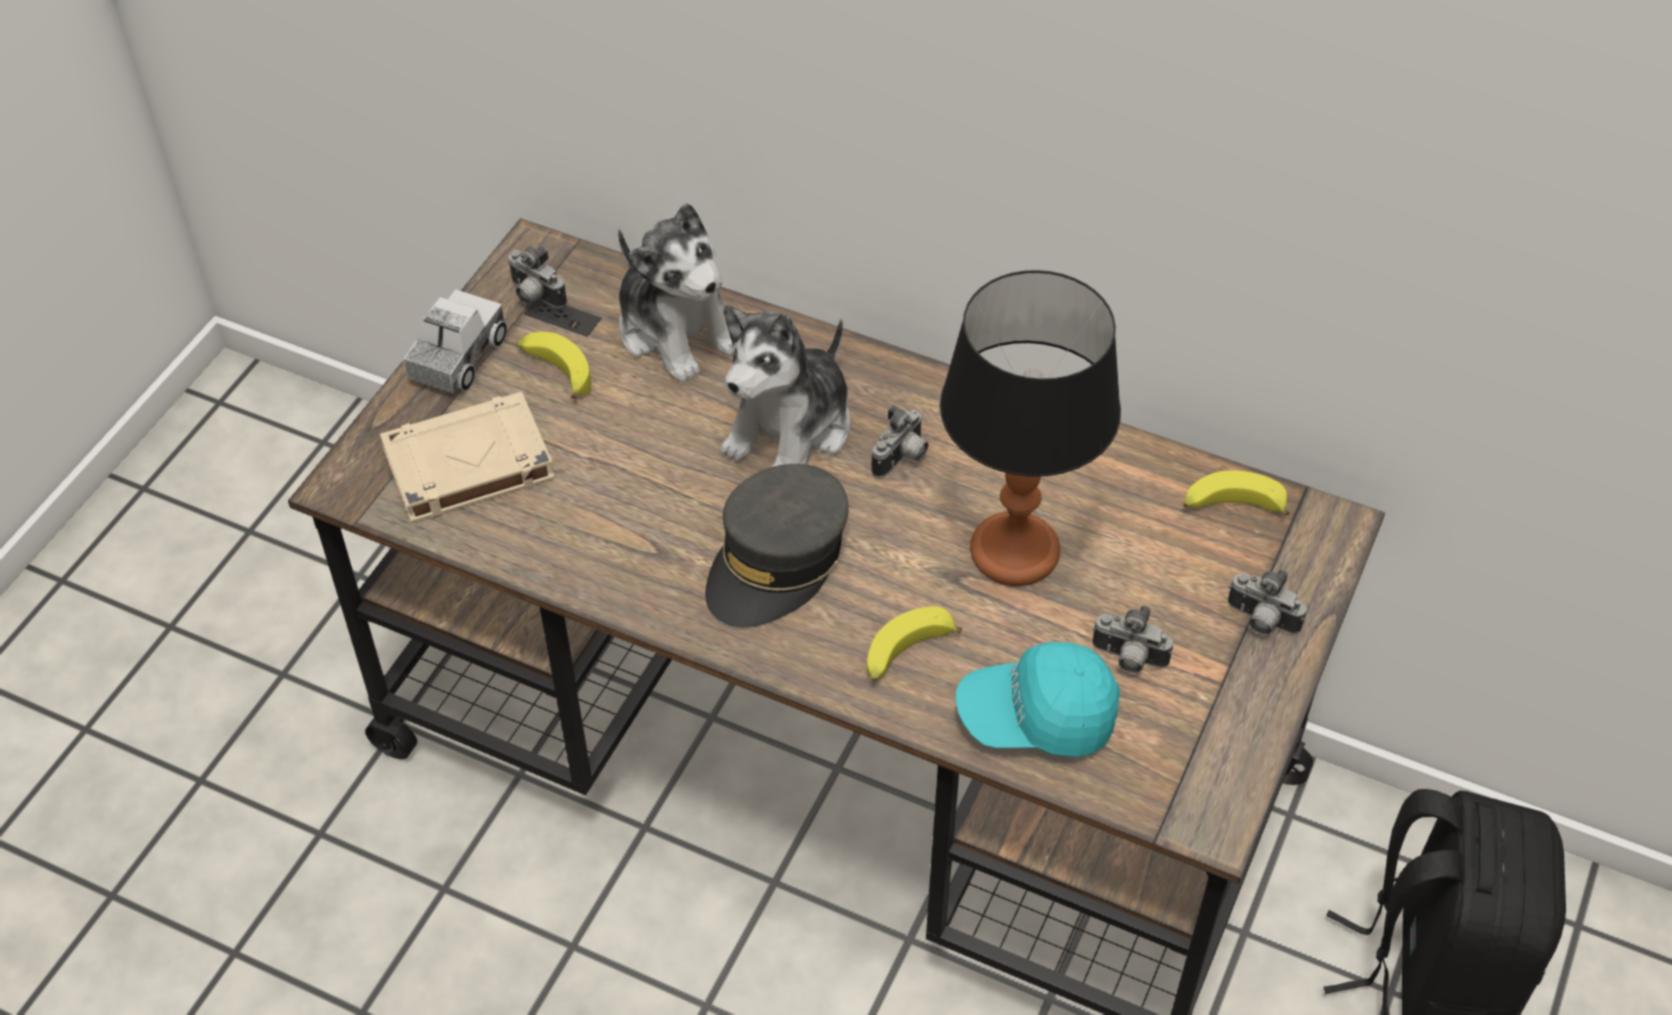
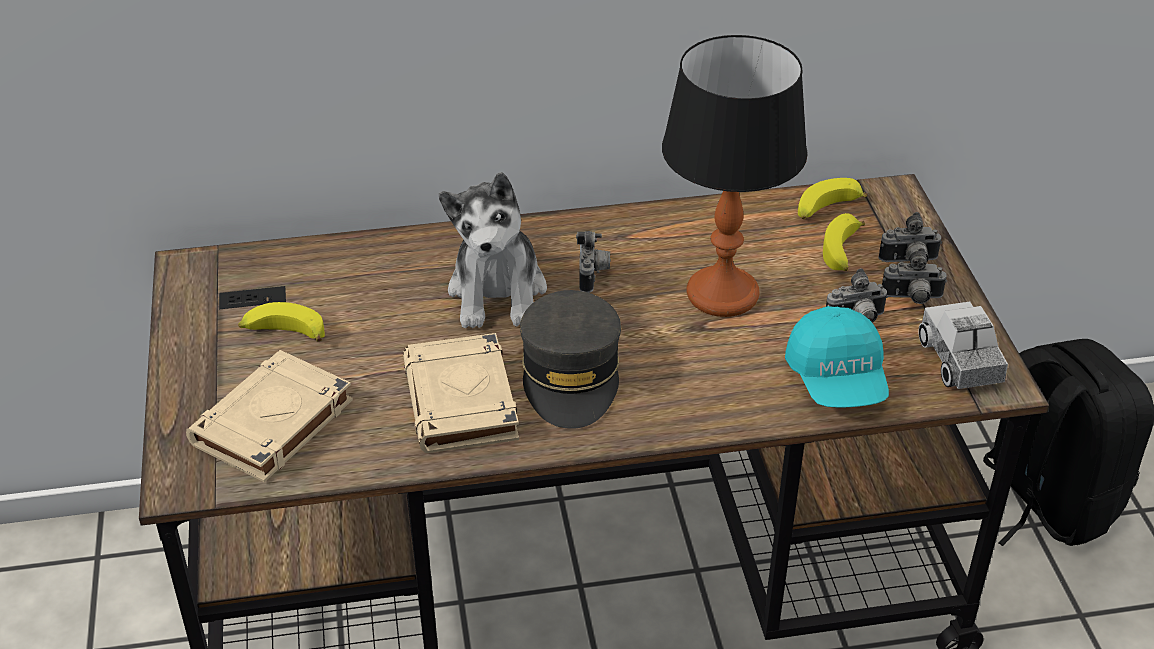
camera: 35 degrees left, 10 degrees down
toy truck [403,289,507,393] -> toy truck moved to [919,302,1008,389]
camera [508,246,567,308] -> camera moved to [882,248,947,304]
plush toy [618,203,732,383] -> none
banana [867,606,962,682] -> banana moved to [823,213,865,271]
turquoise cap [956,642,1120,757] -> turquoise cap turned 60 degrees counterclockwise [785,306,889,408]
none -> beige book [403,333,519,453]

